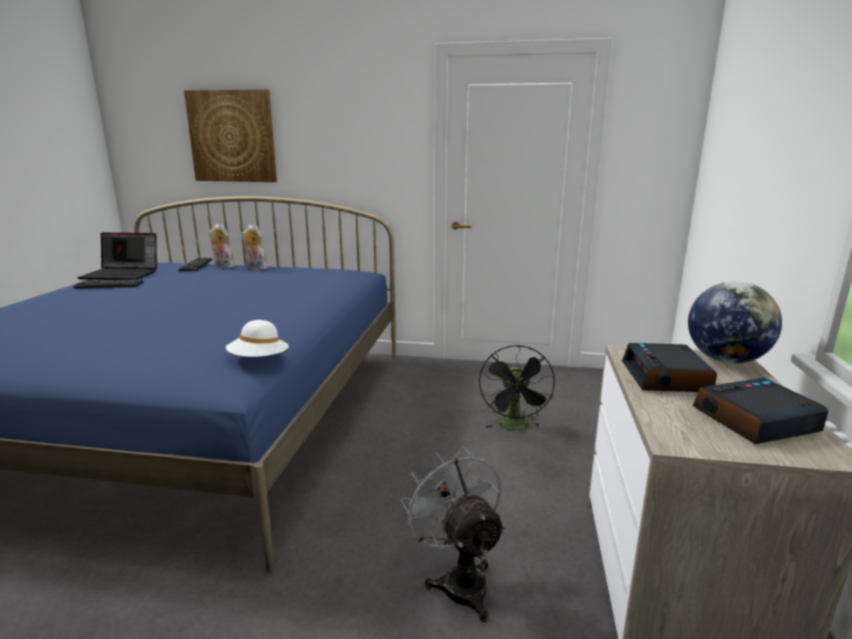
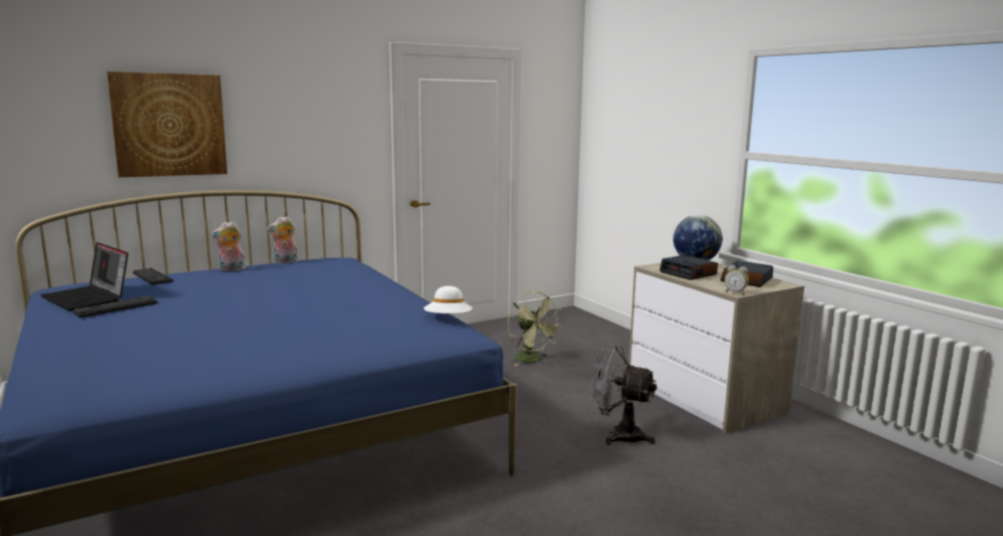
camera: 40 degrees left, 5 degrees down
laptop [77,233,157,280] -> laptop turned 75 degrees clockwise [40,242,128,311]
plush toy [208,224,235,268] -> plush toy moved to [267,216,299,263]
black fan [479,345,555,431] -> green fan [508,291,562,366]
none -> alarm clock [724,265,749,295]

